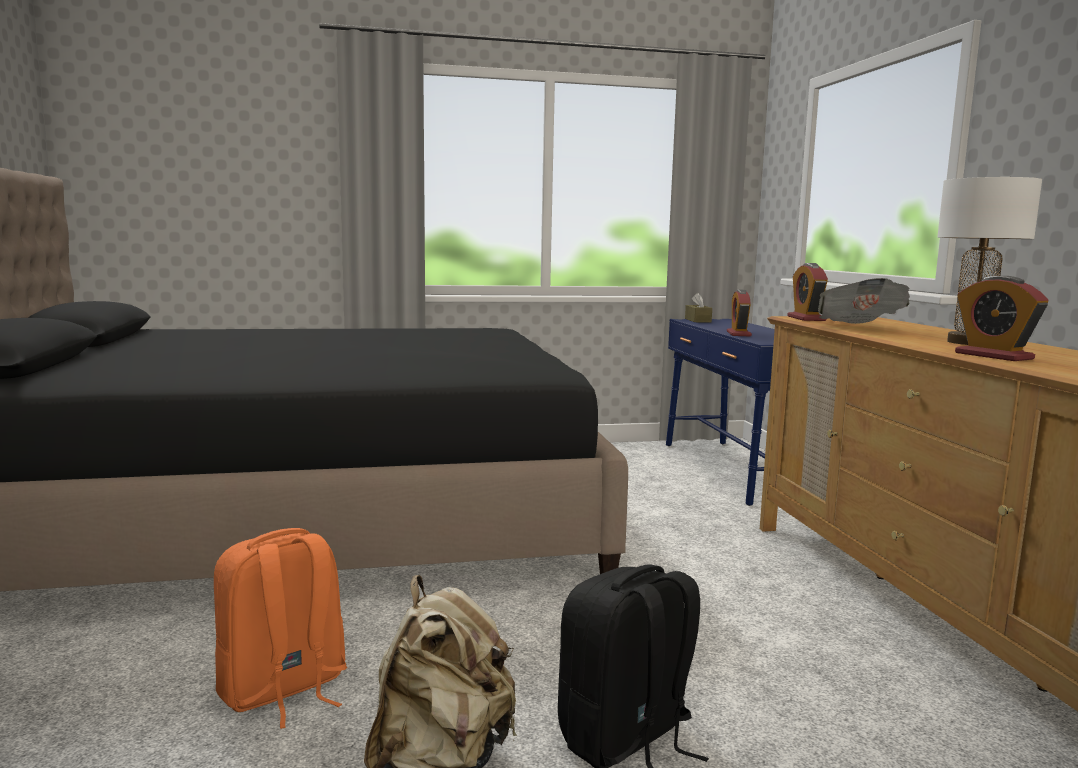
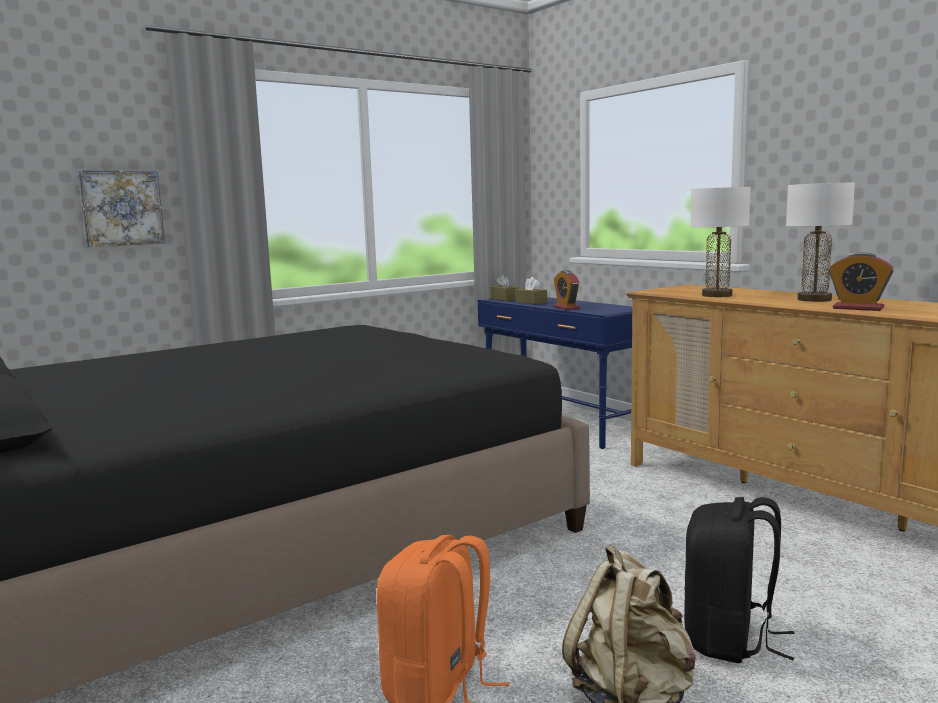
camera: 25 degrees left, 0 degrees up
alarm clock [787,263,828,321] -> none
newspaper [818,278,910,324] -> table lamp [690,187,751,297]
none -> picture [77,170,165,247]
none -> brown tissue box [515,277,547,305]

